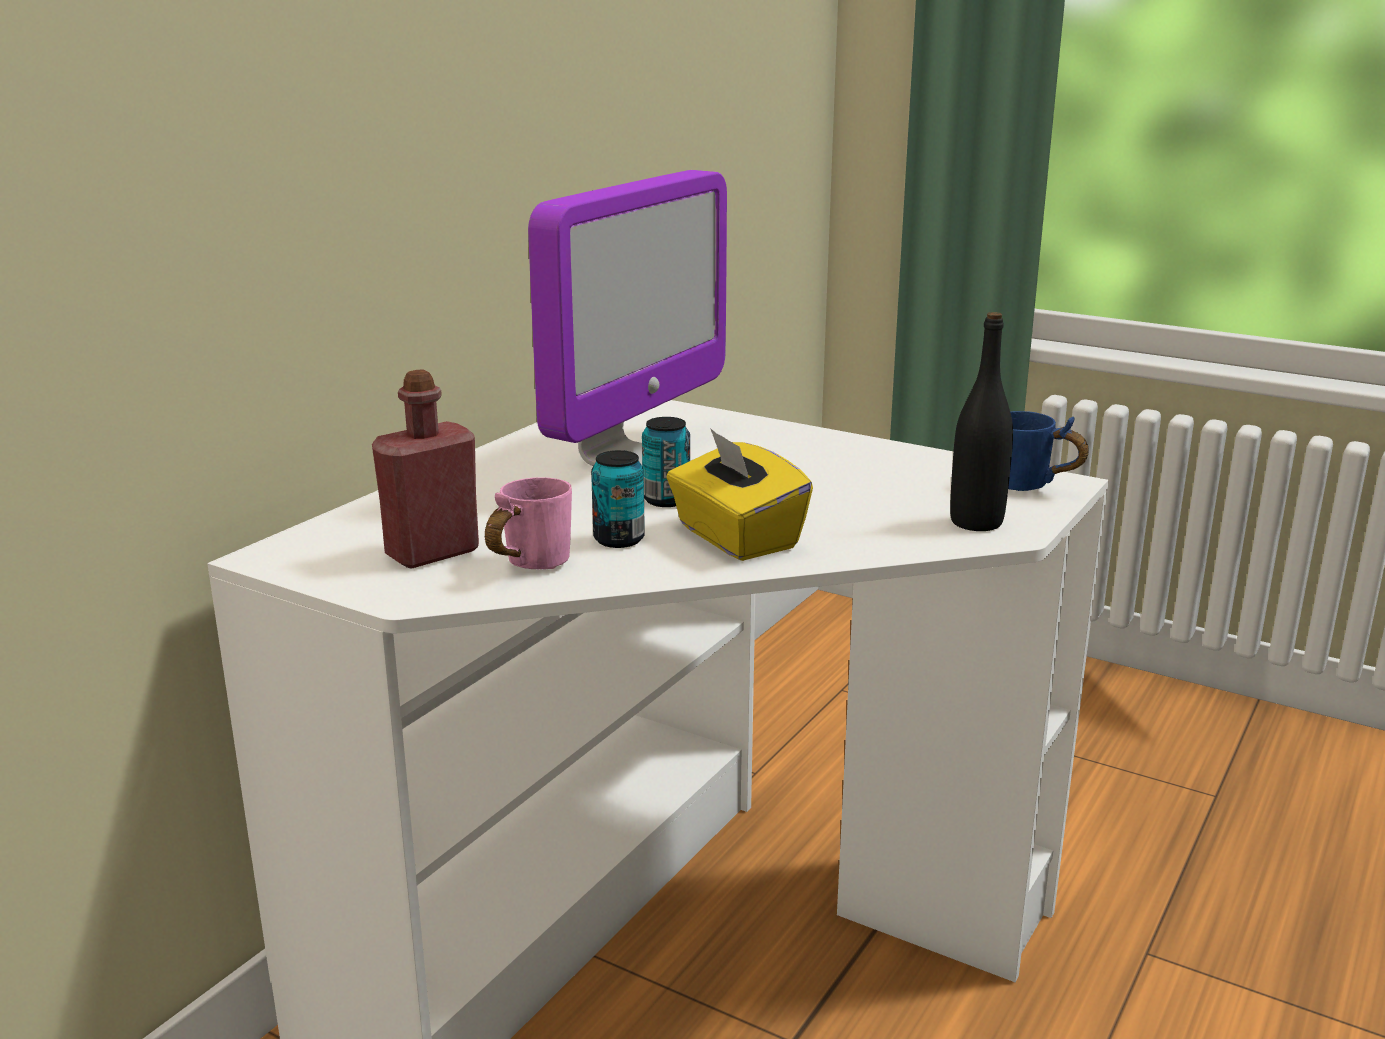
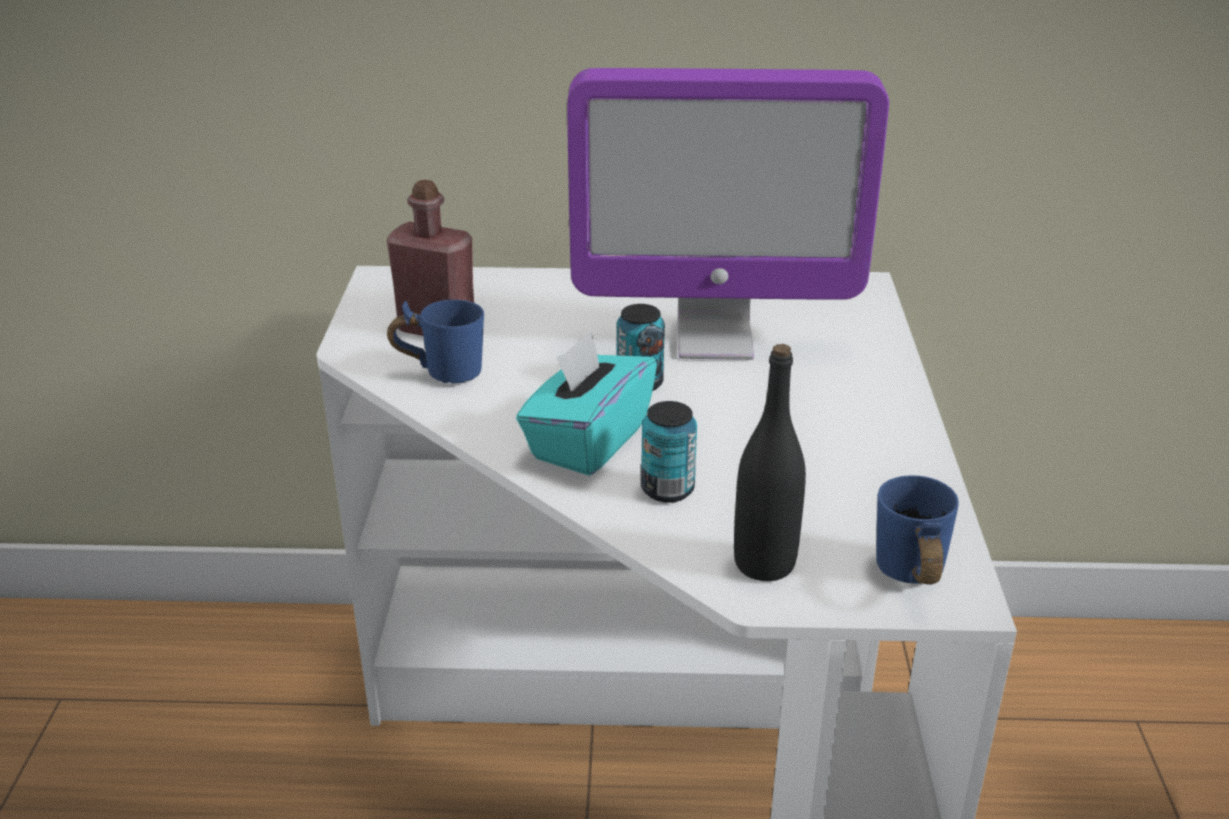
camera: 60 degrees right, 10 degrees up
pink mug [485,477,572,570] -> blue mug [387,300,484,383]
can [591,450,645,548] -> can moved to [641,401,697,503]
yellow tissue box [667,428,813,561] -> turquoise tissue box [516,332,657,476]

